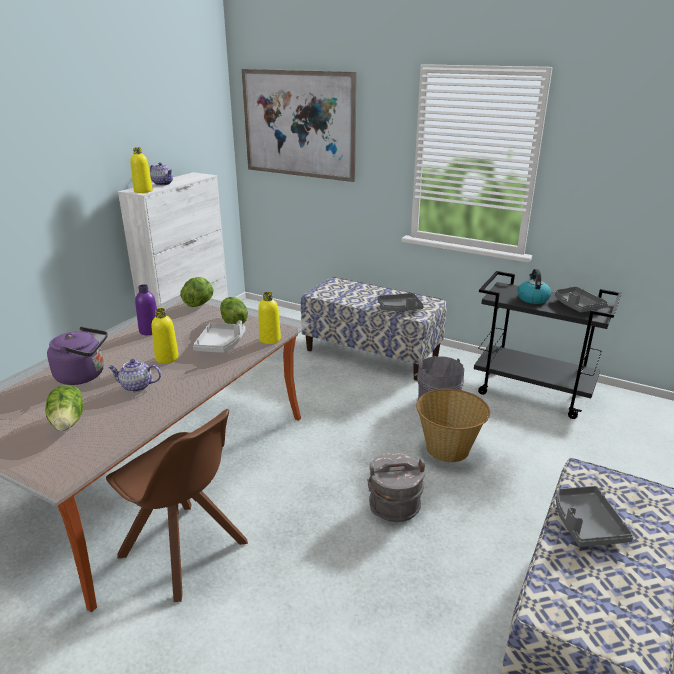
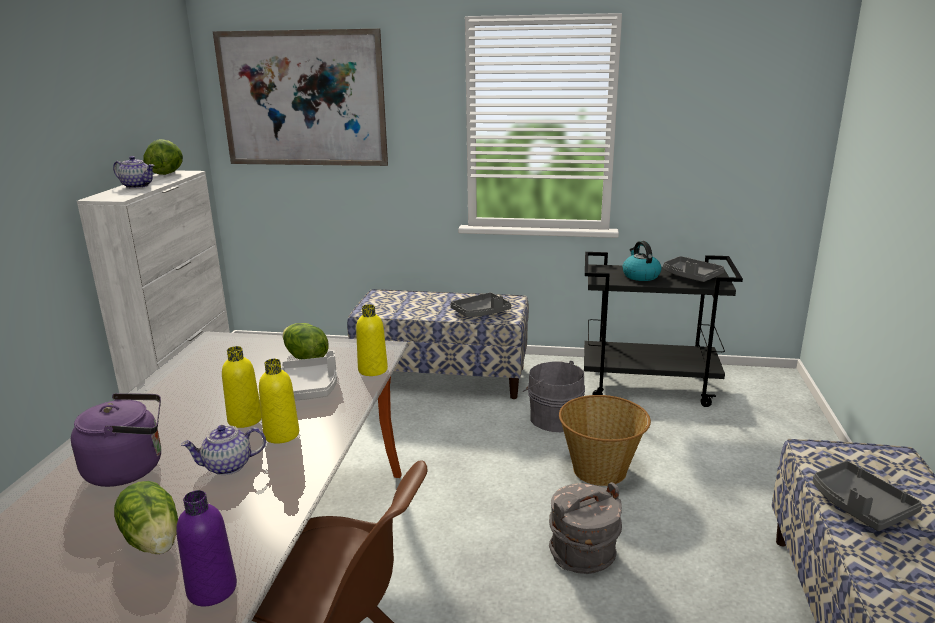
camera: 20 degrees left, 5 degrees down
yellow bottle [130,147,153,193] -> yellow bottle moved to [259,359,299,444]
purple bottle [135,284,157,335] -> purple bottle moved to [176,490,237,606]
lettuce [180,277,213,307] -> lettuce moved to [143,139,183,175]

